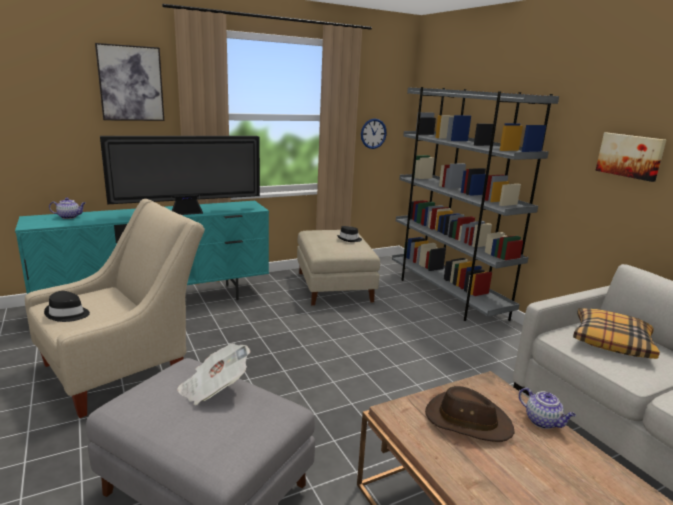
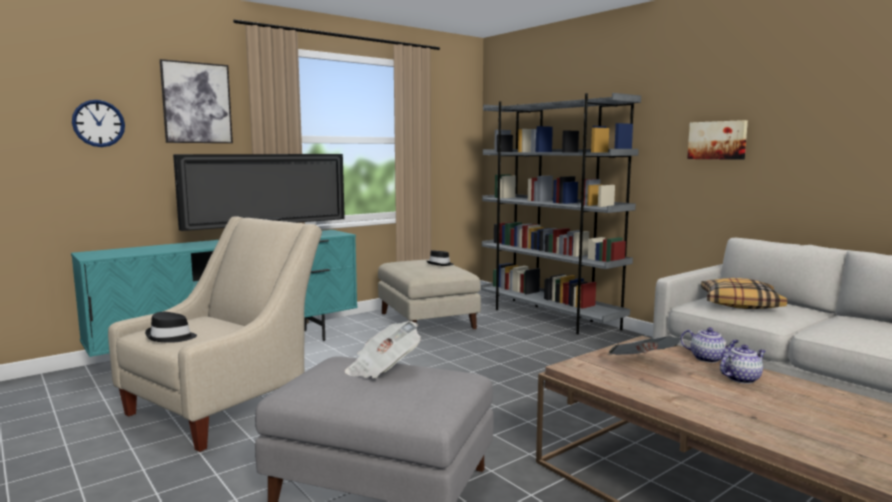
camera: 10 degrees left, 10 degrees down
teapot [49,198,85,219] -> teapot moved to [720,345,765,384]
wall clock [361,119,387,149] -> wall clock moved to [72,100,125,147]
brown hat [425,386,515,442] -> newspaper [608,336,681,355]

